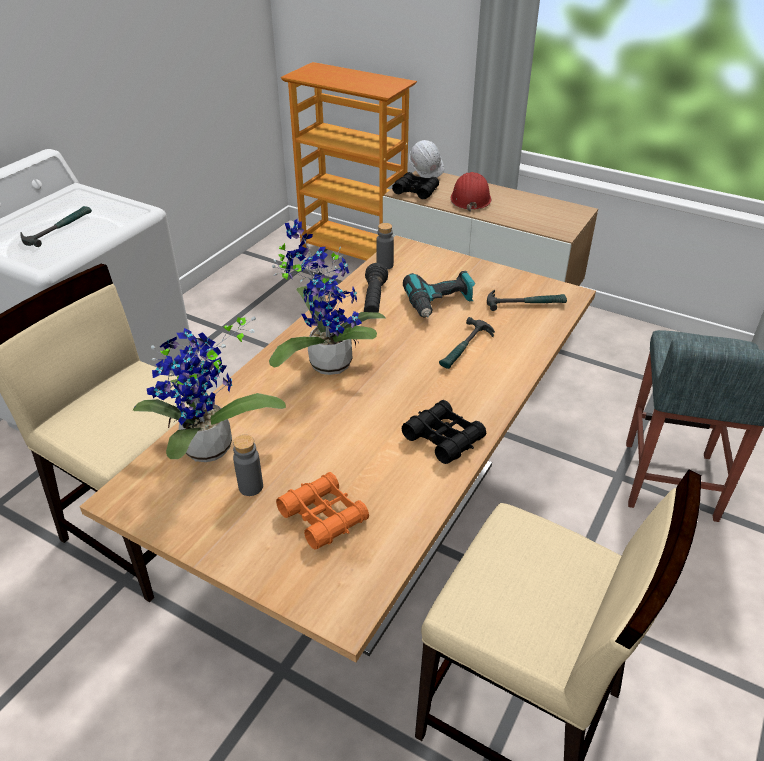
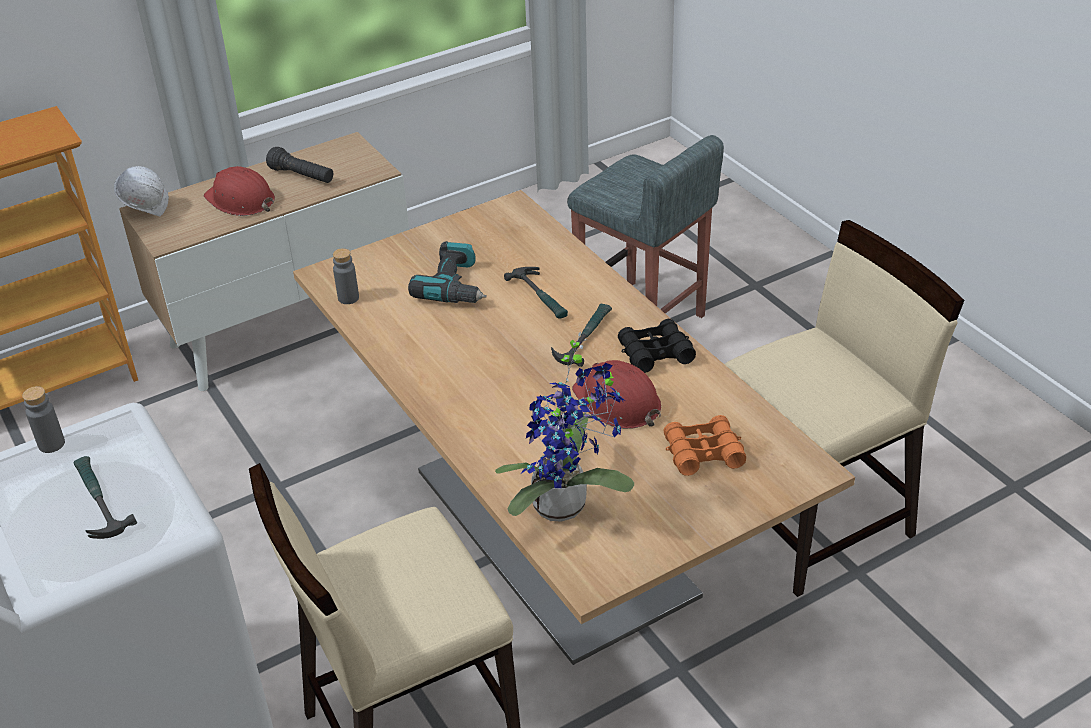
camera: 60 degrees left, 0 degrees up
grey bottle [233,435,263,496] -> grey bottle moved to [22,386,65,453]
potted plant [269,218,385,375] -> none
black flashlight [364,263,388,313] -> black flashlight moved to [266,147,333,183]
black binoculars [392,172,439,199] -> none
hammer [487,290,567,311] -> hammer moved to [551,304,612,367]
none -> red hard hat [572,360,661,429]

